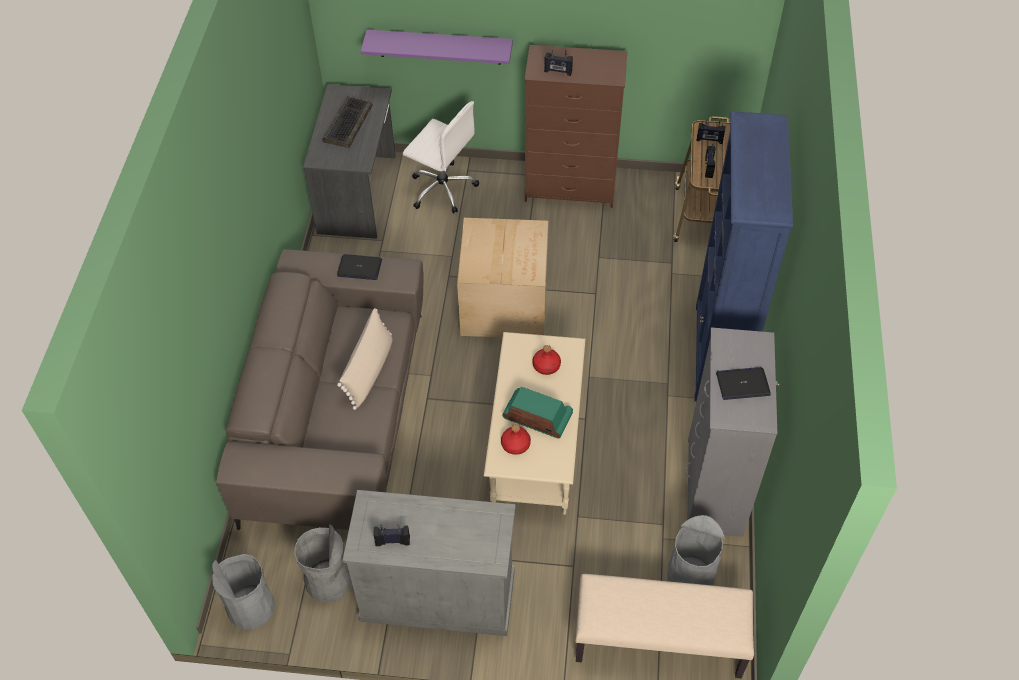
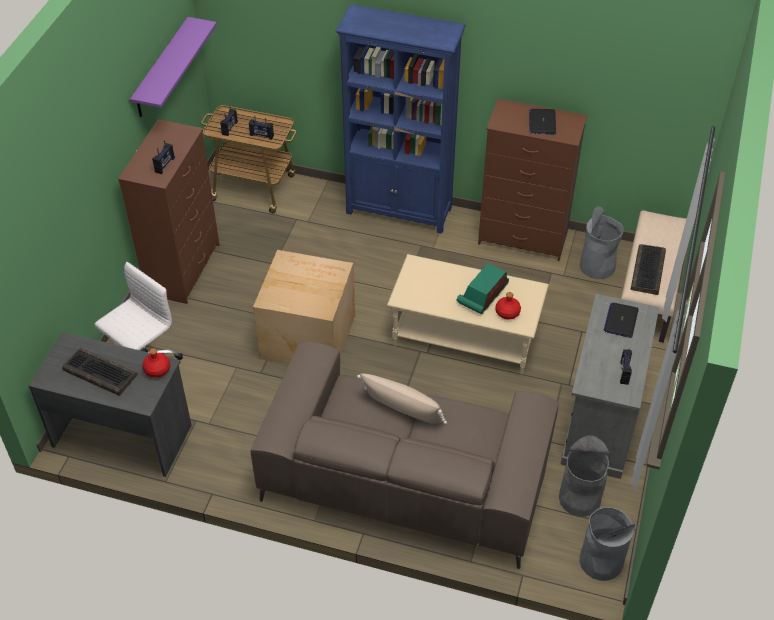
camera: 80 degrees left, 5 degrees down
laptop [337,254,382,280] -> laptop moved to [603,303,639,338]
purple shelf [360,30,513,65] -> purple shelf moved to [130,17,217,117]
red bottle [533,345,561,375] -> red bottle moved to [142,348,170,378]
grey dresser [686,327,780,537] -> brown dresser [478,99,587,261]
none -> keyboard [631,244,666,295]

